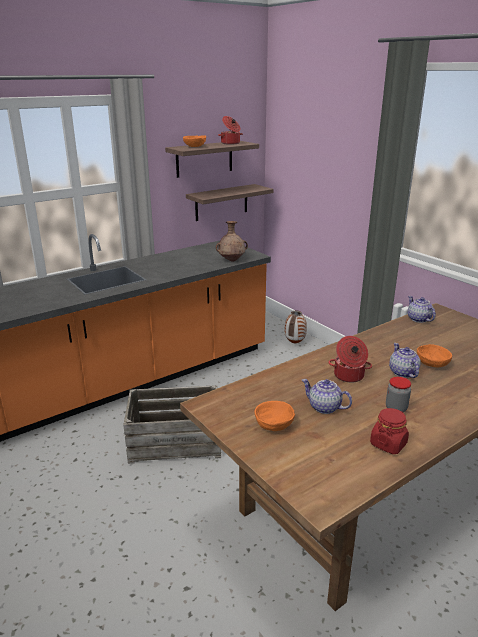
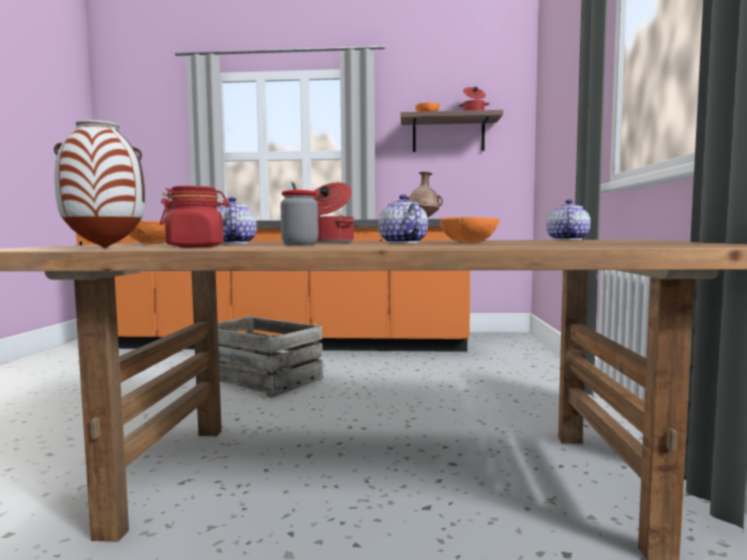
camera: 40 degrees right, 20 degrees down
shelf [186,184,274,221] -> none
vase [285,311,307,343] -> vase moved to [54,120,145,248]
teapot [389,343,421,378] -> teapot turned 45 degrees counterclockwise [378,194,428,243]

